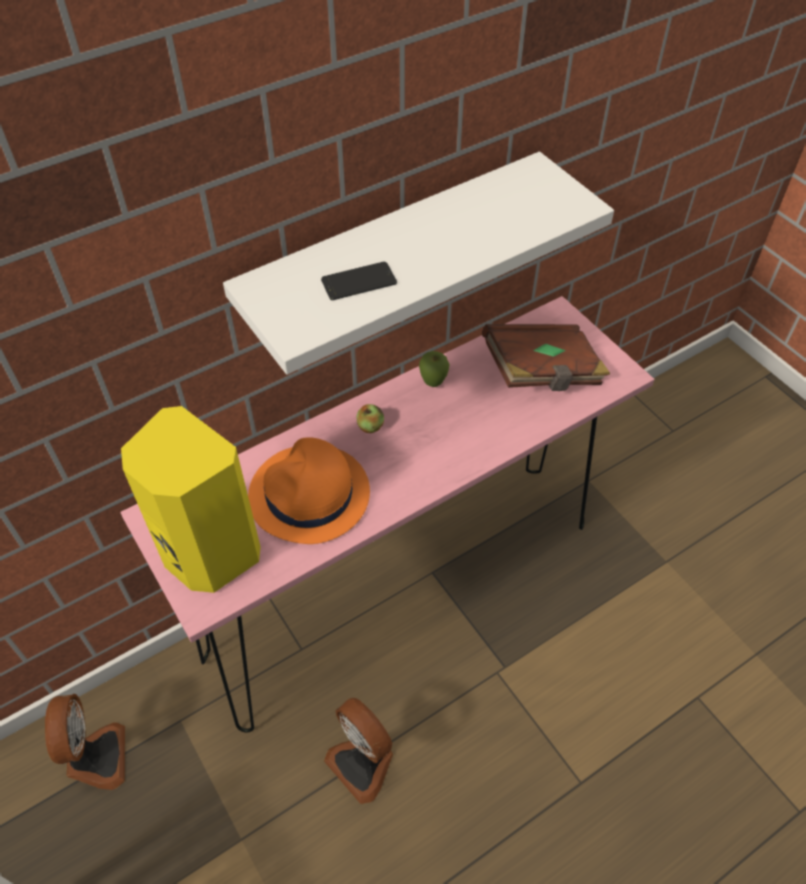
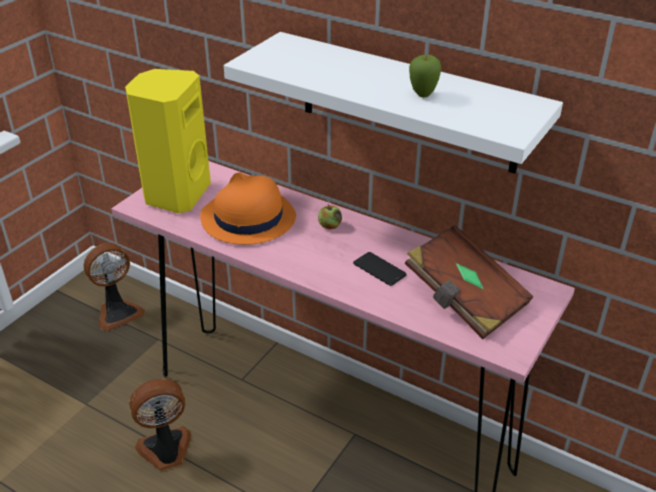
camera: 65 degrees right, 15 degrees down
phone [321,262,397,300] -> phone moved to [353,252,407,286]
fan [324,698,393,804] -> fan turned 45 degrees clockwise [129,379,191,471]
apple [419,351,449,387] -> apple moved to [409,55,441,98]

